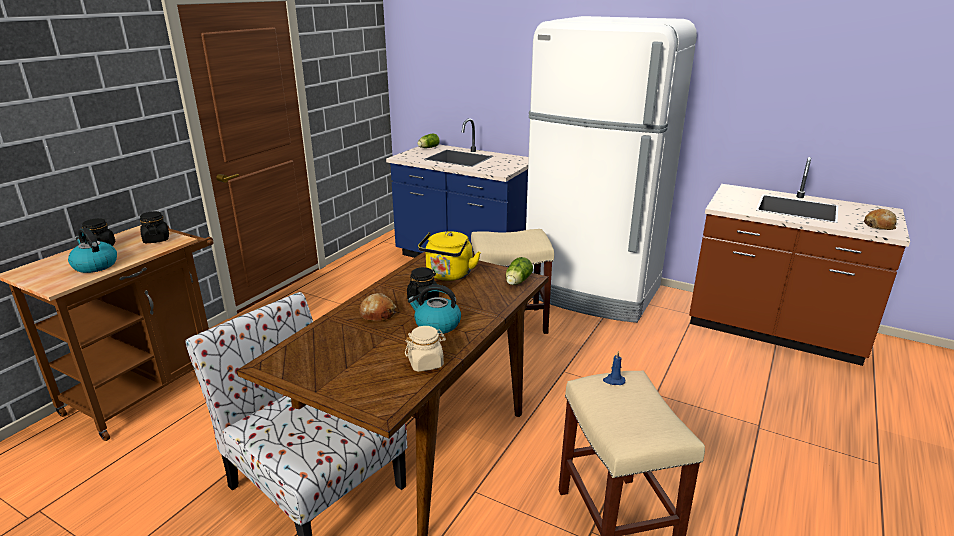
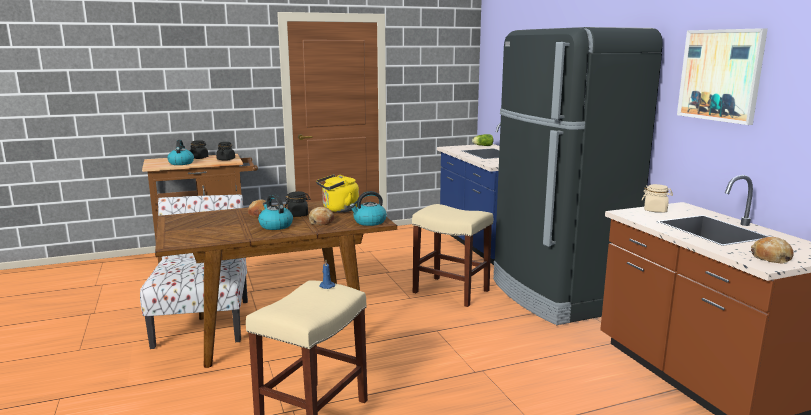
camera: 40 degrees right, 10 degrees down
beige jar [405,326,446,372] -> beige jar moved to [642,184,673,213]
lettuce [506,257,533,285] -> kettle [349,191,387,226]
white fridge [526,16,697,323] -> black fridge [493,27,663,325]
none -> bread [309,207,334,225]
none -> picture [677,28,768,125]

